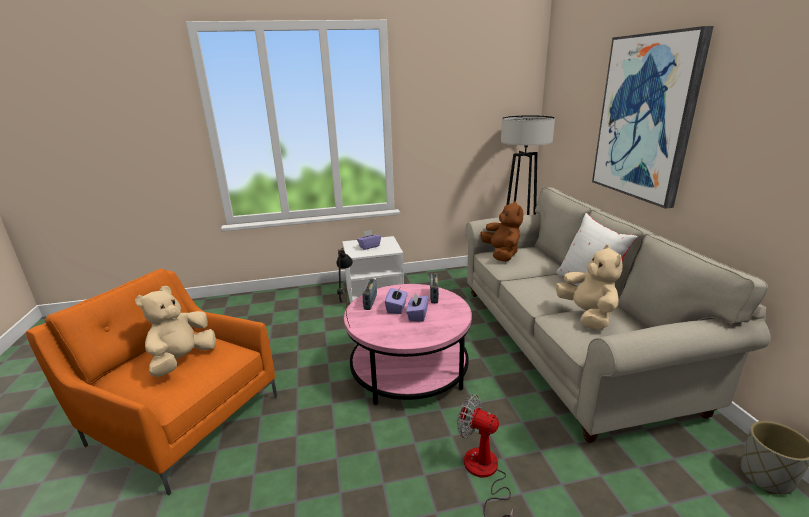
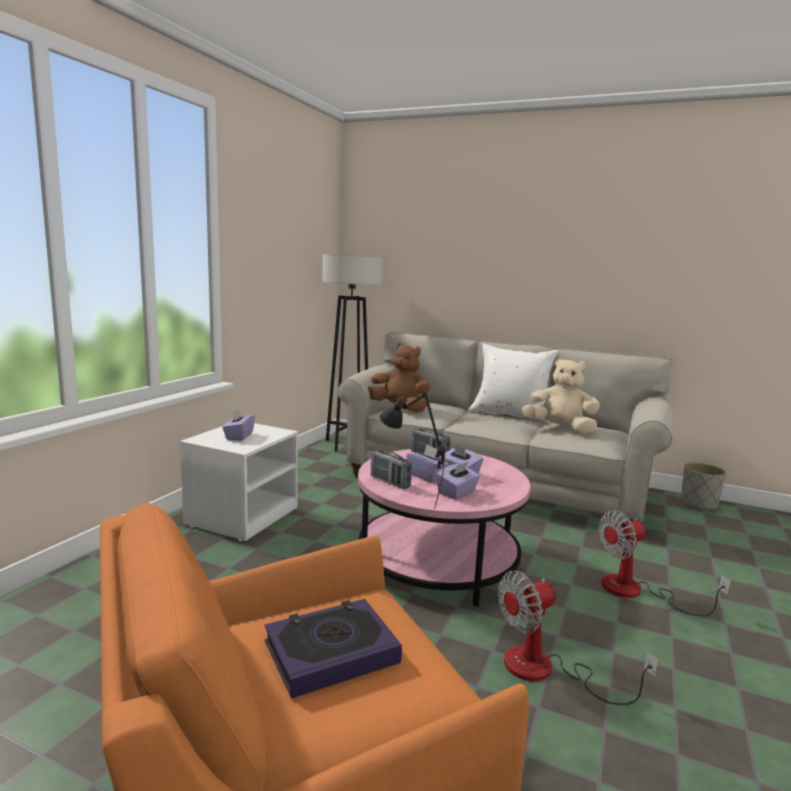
camera: 55 degrees left, 10 degrees down
beige plush toy [135,286,216,377] -> book [265,599,402,698]
picture [592,26,714,209] -> none
none -> purple tissue box [436,461,480,499]
none -> fan [498,570,659,705]

